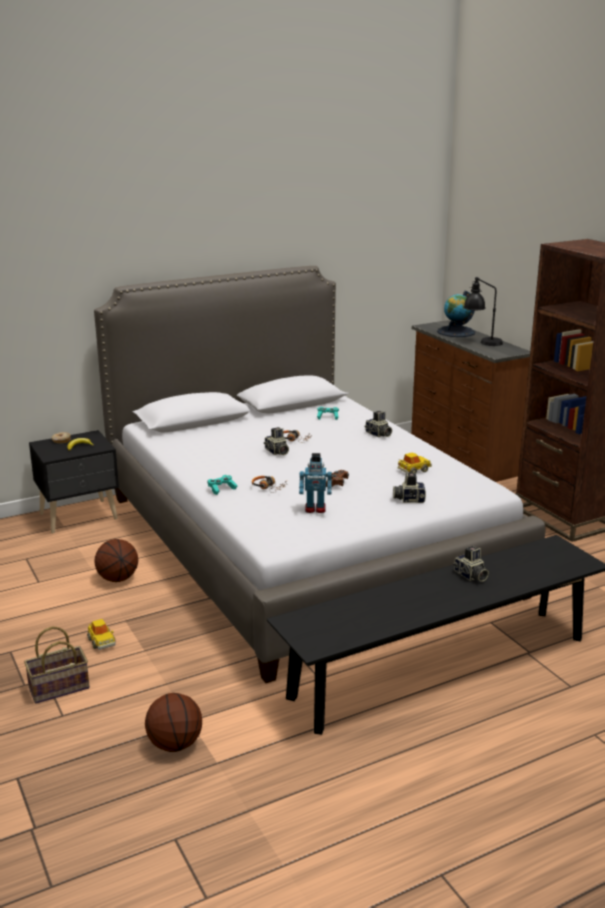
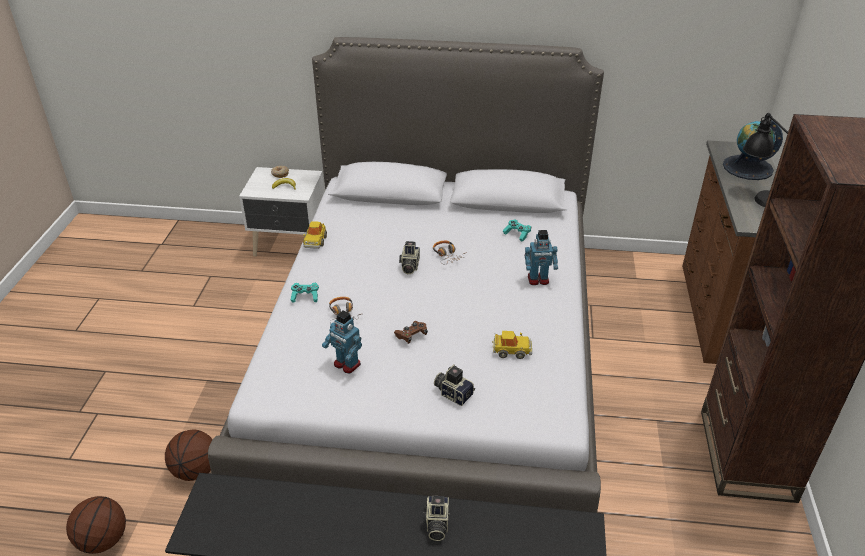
camera: 35 degrees right, 15 degrees up
basket [24,626,90,704] -> none
black nightstand [29,430,119,533] -> white nightstand [239,167,324,257]
toy car [87,619,116,650] -> toy car moved to [303,221,327,249]
basketball [94,539,138,582] -> basketball moved to [165,429,213,481]
camera [364,411,392,437] -> toy robot [525,230,558,285]

